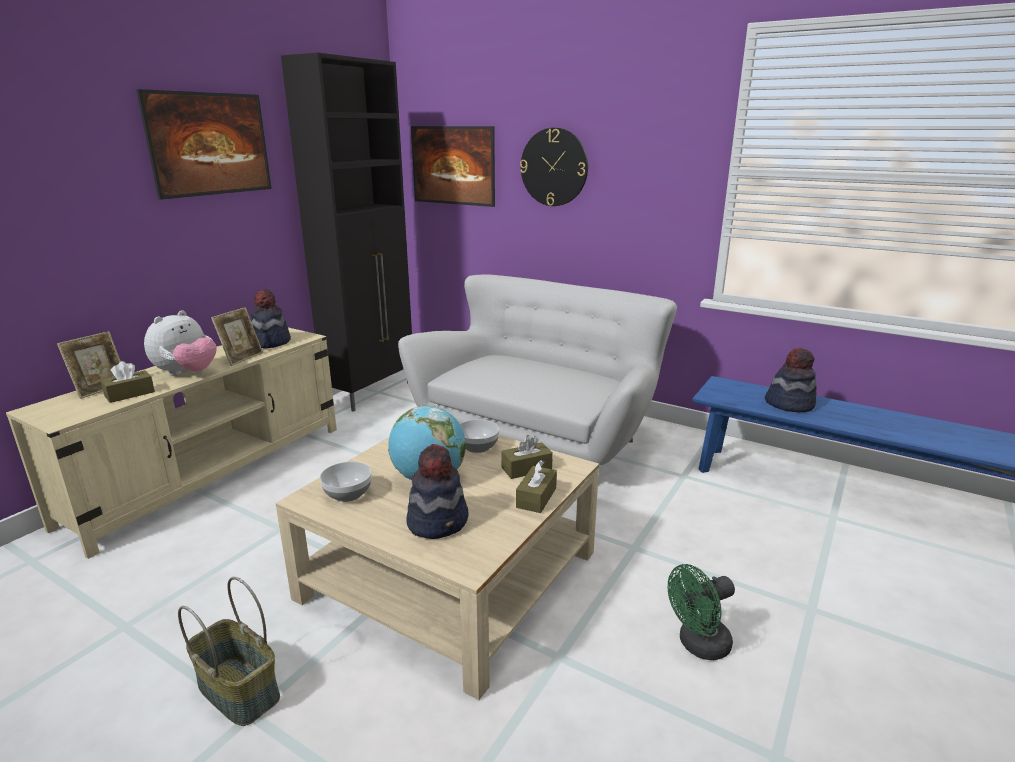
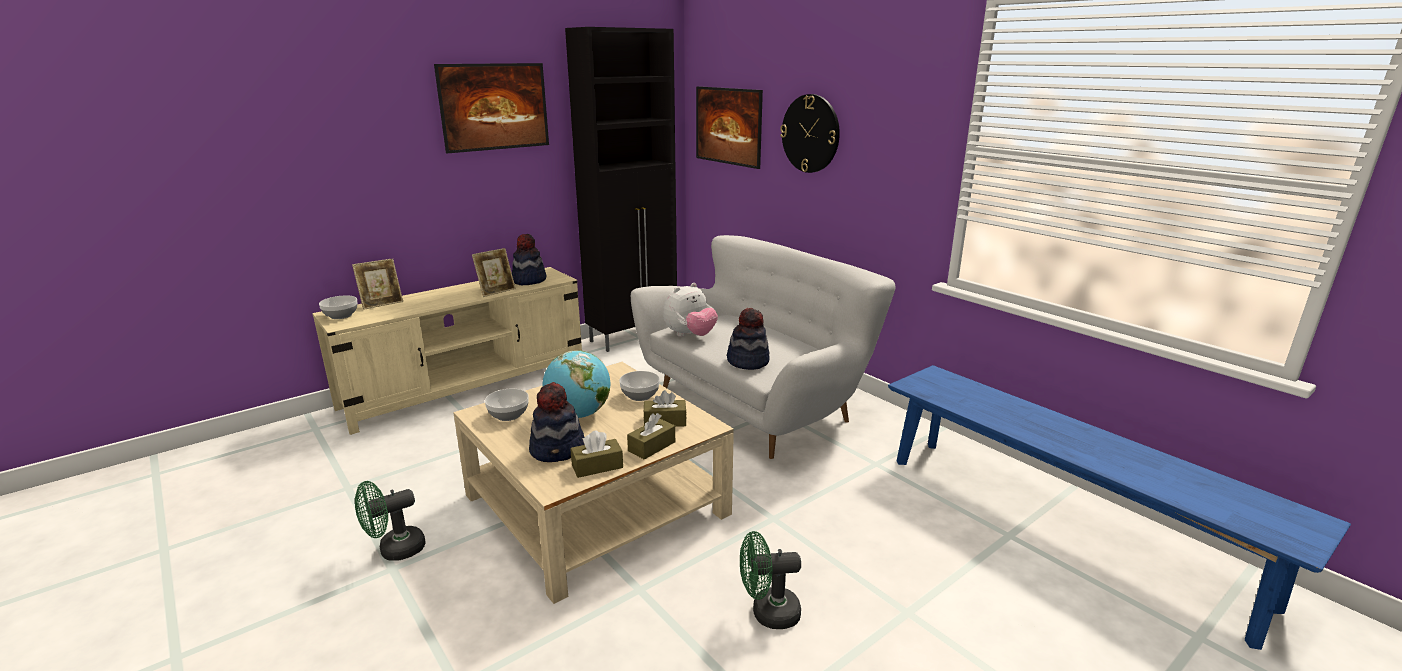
camera: 20 degrees right, 0 degrees up
brown tissue box [101,361,155,403] -> brown tissue box moved to [570,430,623,478]
plush toy [144,310,217,376] -> plush toy moved to [663,283,718,337]
basket [178,577,280,726] -> green fan [355,481,425,561]
hat [765,348,817,412] -> hat moved to [727,308,770,370]
none -> bowl [319,295,357,319]

